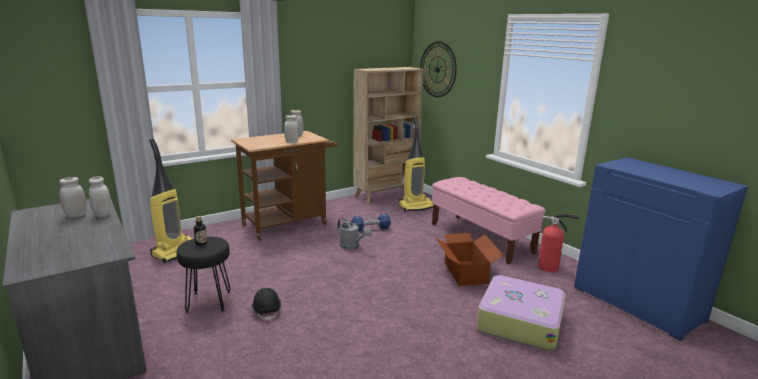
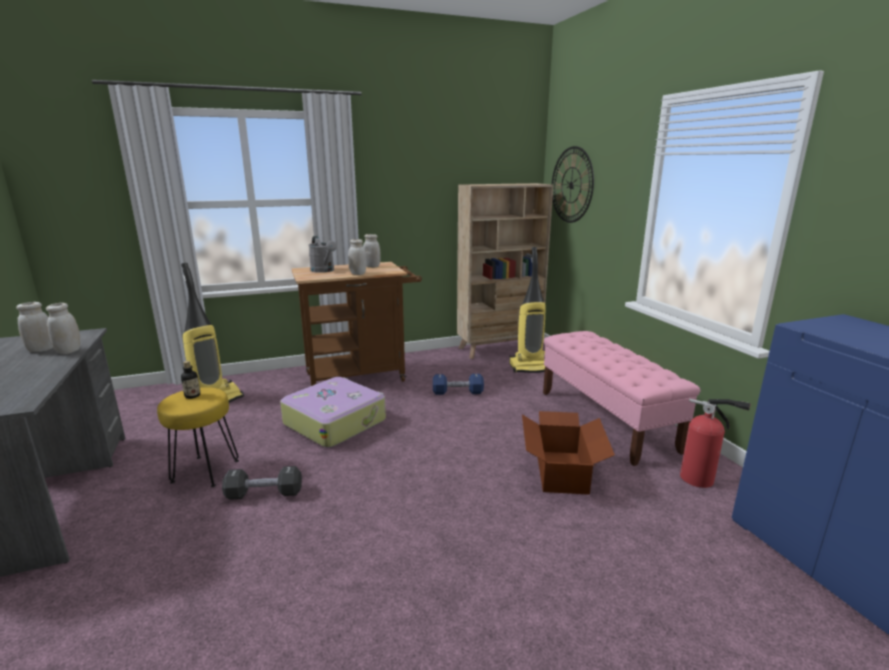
camera: 15 degrees right, 0 degrees up
black stool [177,237,231,313] -> yellow stool [157,387,239,487]
black hard hat [252,288,281,321] -> black dumbbell [222,466,302,500]
grey watering can [338,218,372,250] -> grey watering can moved to [308,236,337,273]
suitcase [477,275,566,351] -> suitcase moved to [280,377,386,448]

